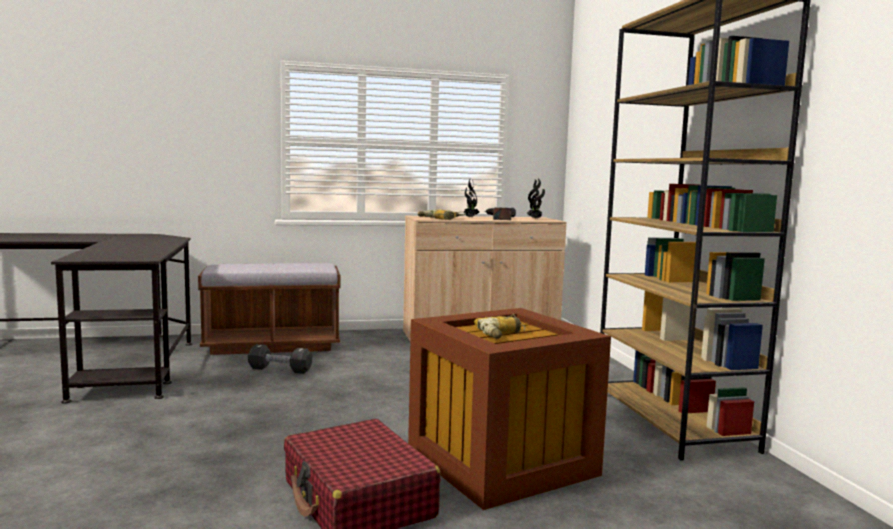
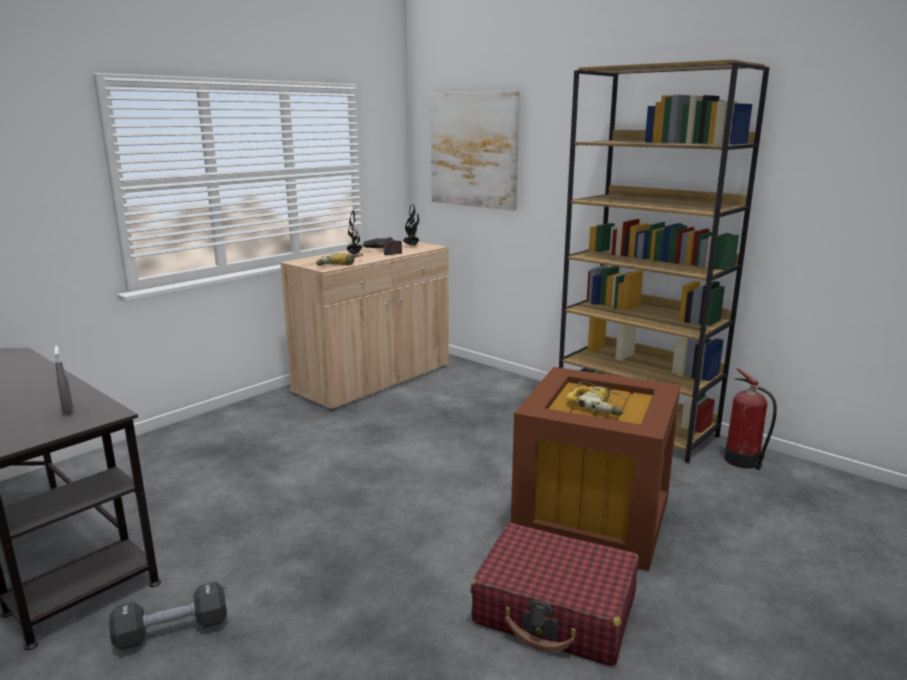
camera: 35 degrees left, 10 degrees up
brown bench [198,263,340,355] -> none
black dumbbell [248,344,312,374] -> black dumbbell moved to [109,582,227,650]
none -> grey spray bottle [54,345,73,415]
none -> picture [431,91,520,211]
none -> fire extinguisher [724,368,777,470]

